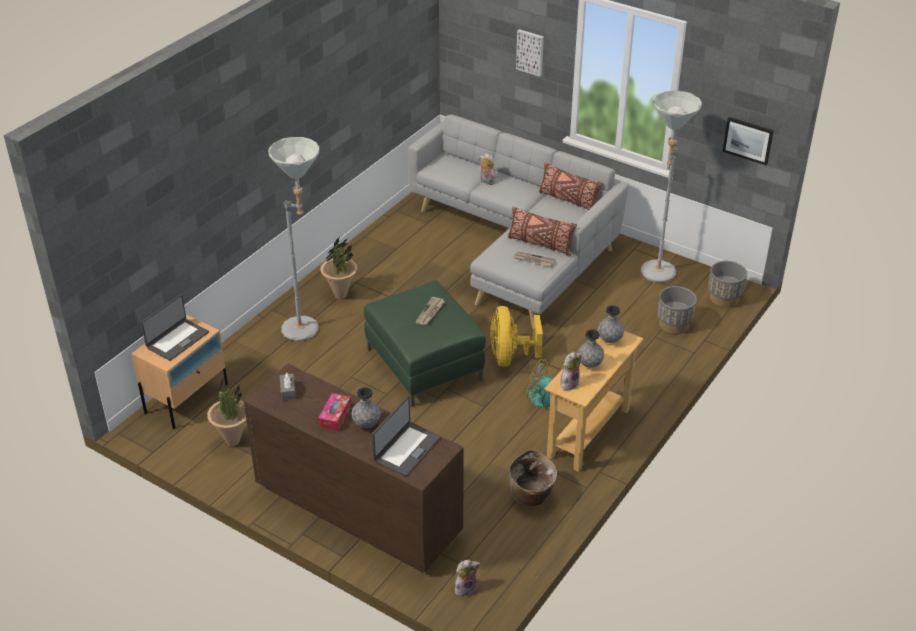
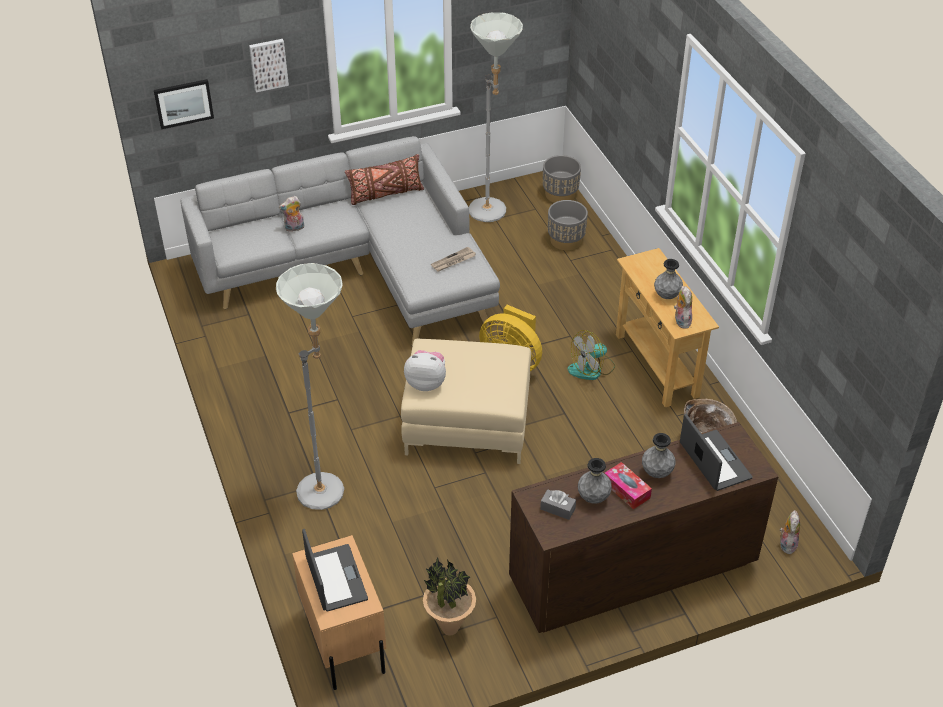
camera: 55 degrees left, 5 degrees up
potted plant [320,237,357,299] -> none
green ottoman [364,280,486,407] -> beige ottoman [401,339,531,464]
newspaper [415,297,445,325] -> none
brown pillow [508,207,577,256] -> none
grey vase [598,305,624,343] -> grey vase moved to [578,458,612,504]
picture [723,117,774,165] -> picture moved to [154,79,214,129]
none -> plush toy [404,350,446,391]

